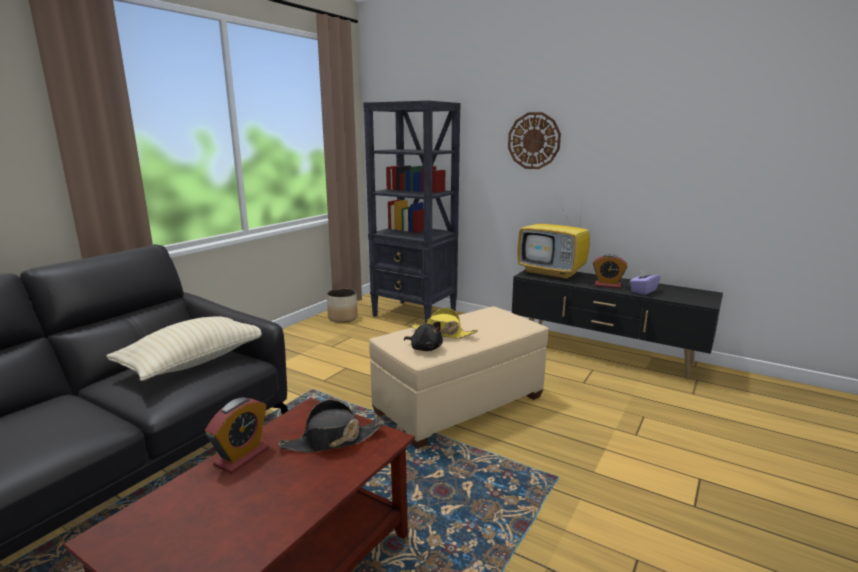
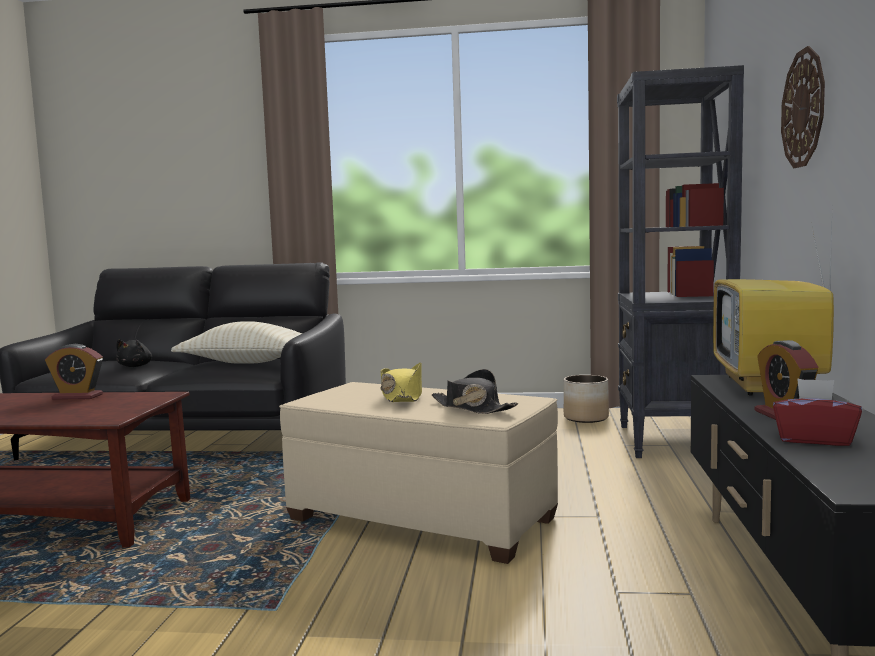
camera: 65 degrees right, 10 degrees down
black hat [278,399,384,453] -> black hat moved to [432,369,518,414]
black plush toy [404,322,443,351] -> black plush toy moved to [116,339,152,367]
purple tissue box [630,268,660,295] -> red tissue box [773,379,862,446]

